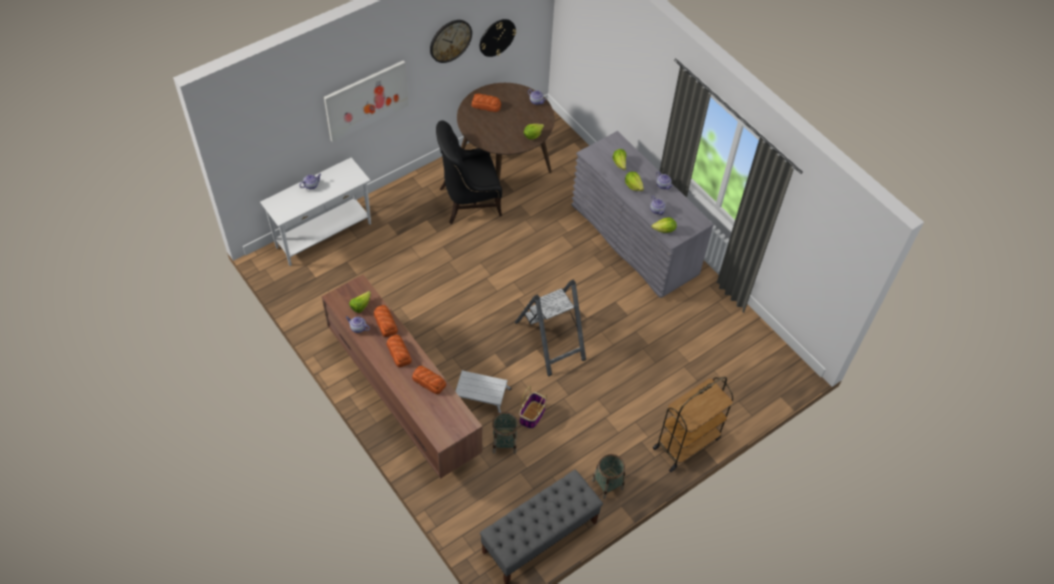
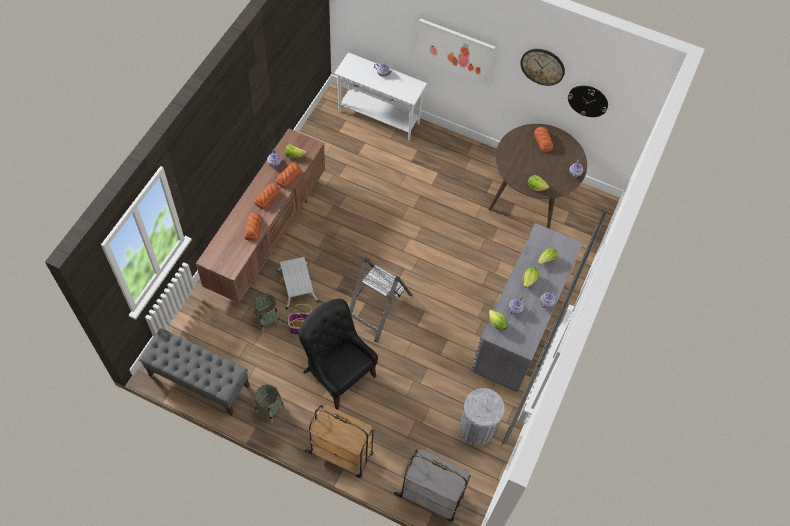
camera: 60 degrees right, 5 degrees up
black chair [436,120,502,224] -> black chair moved to [298,299,378,410]
none -> grey cart [394,449,471,521]
none -> grey trash can [460,388,505,446]

